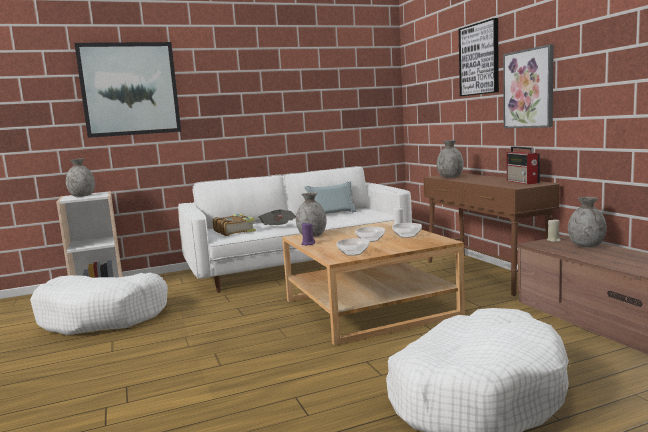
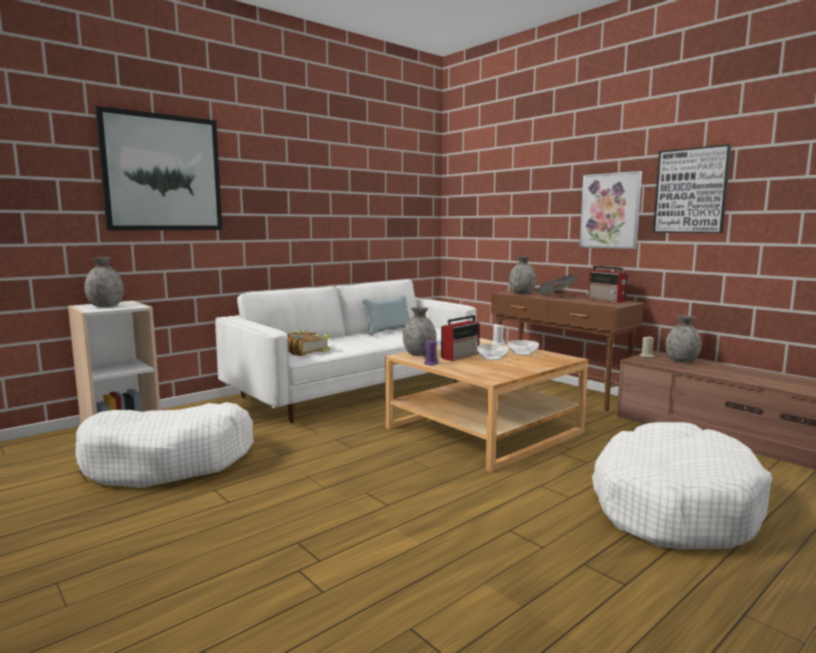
camera: 20 degrees left, 0 degrees up
newspaper [259,210,296,225] -> newspaper moved to [535,275,577,294]
bowl [337,238,369,256] -> none
picture [459,18,499,96] -> picture moved to [653,144,731,233]
none -> radio [441,315,480,361]

